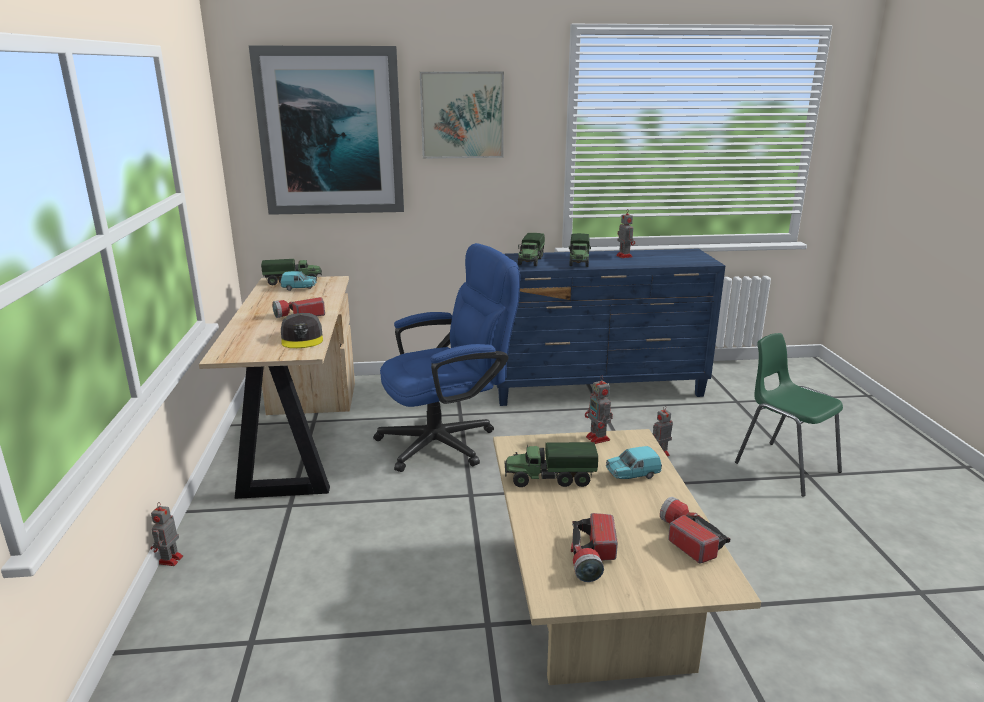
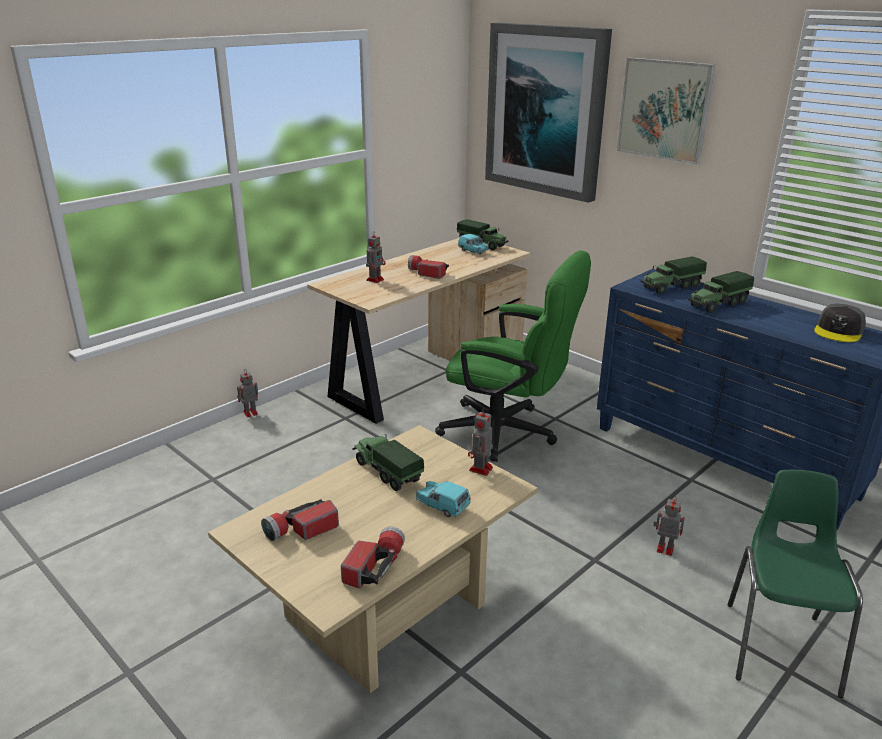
camera: 50 degrees right, 5 degrees up
grey cap [281,313,323,348] -> grey cap moved to [814,303,866,342]
blue office chair [373,243,520,472] -> green office chair [435,251,591,462]
toy robot [616,209,635,258] -> toy robot moved to [366,231,386,283]

